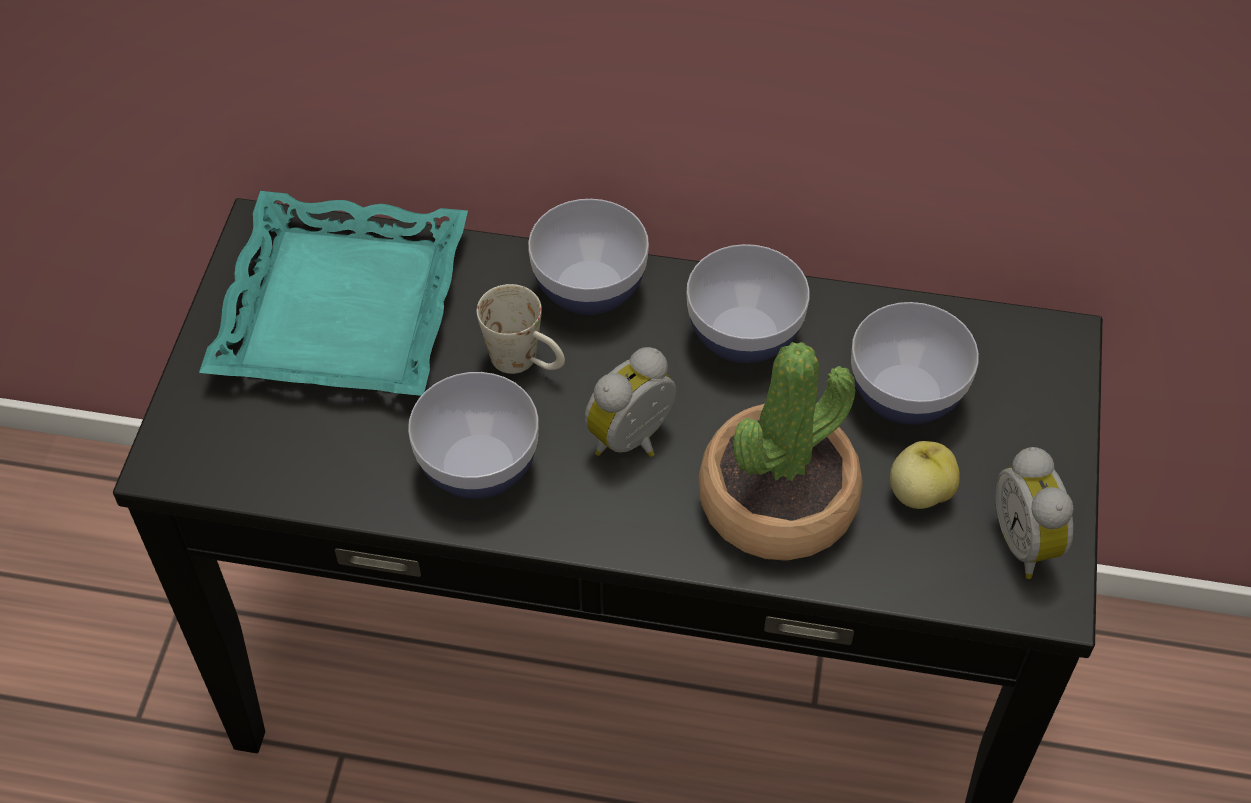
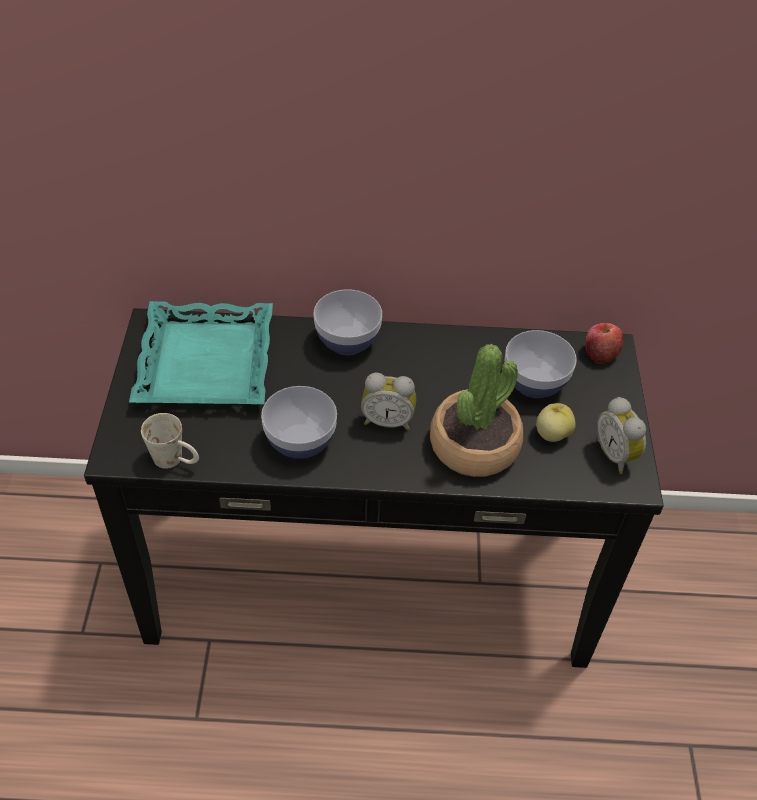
camera: 10 degrees left, 5 degrees down
white mug [477,284,565,374] -> white mug moved to [141,413,199,469]
alarm clock [585,347,676,457] -> alarm clock turned 120 degrees counterclockwise [361,373,416,431]
bowl [687,244,810,363] -> none
none -> apple [586,323,624,364]

